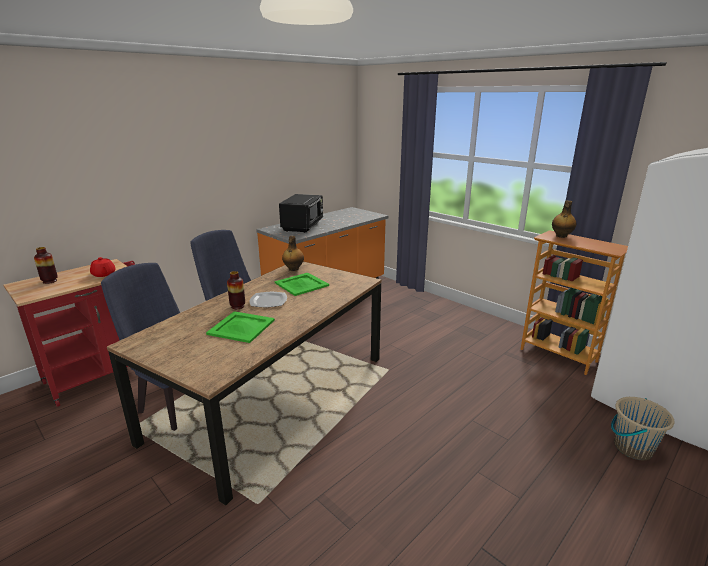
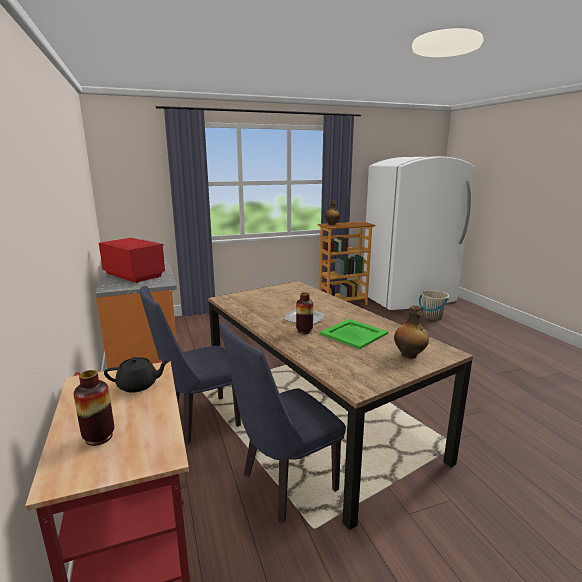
camera: 65 degrees left, 5 degrees down
red teapot [90,257,115,277] -> black teapot [104,357,169,393]
green tray [275,273,329,296] -> none
black microwave [279,194,323,233] -> red microwave [99,238,165,283]
bottle [282,236,304,271] -> bottle moved to [394,305,429,359]

